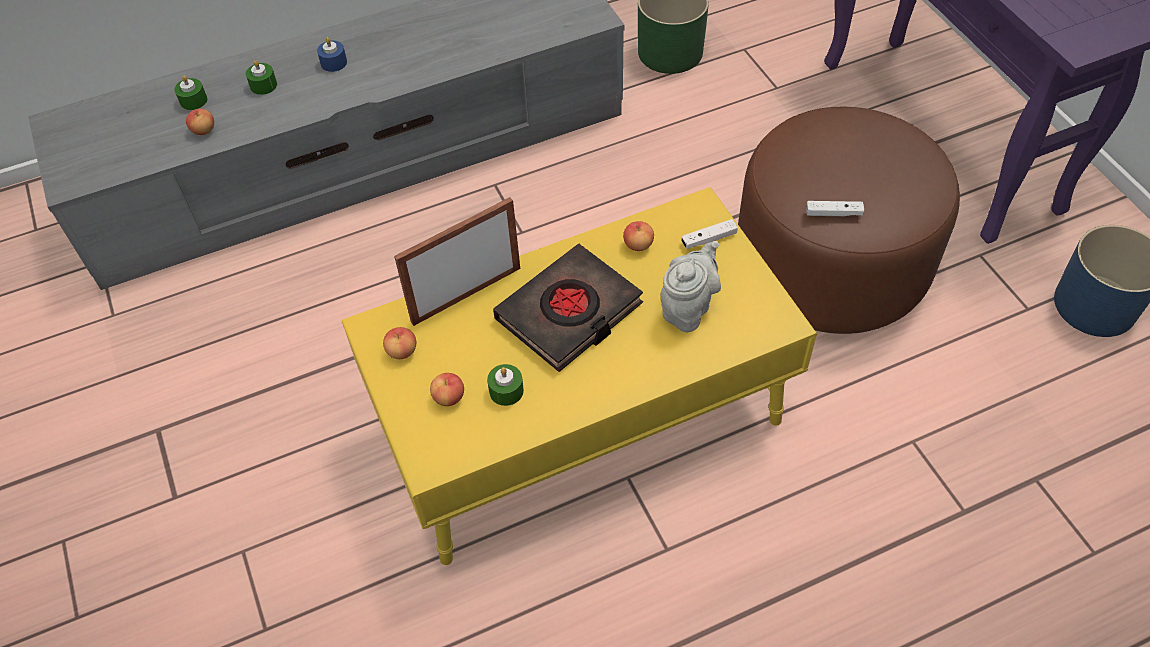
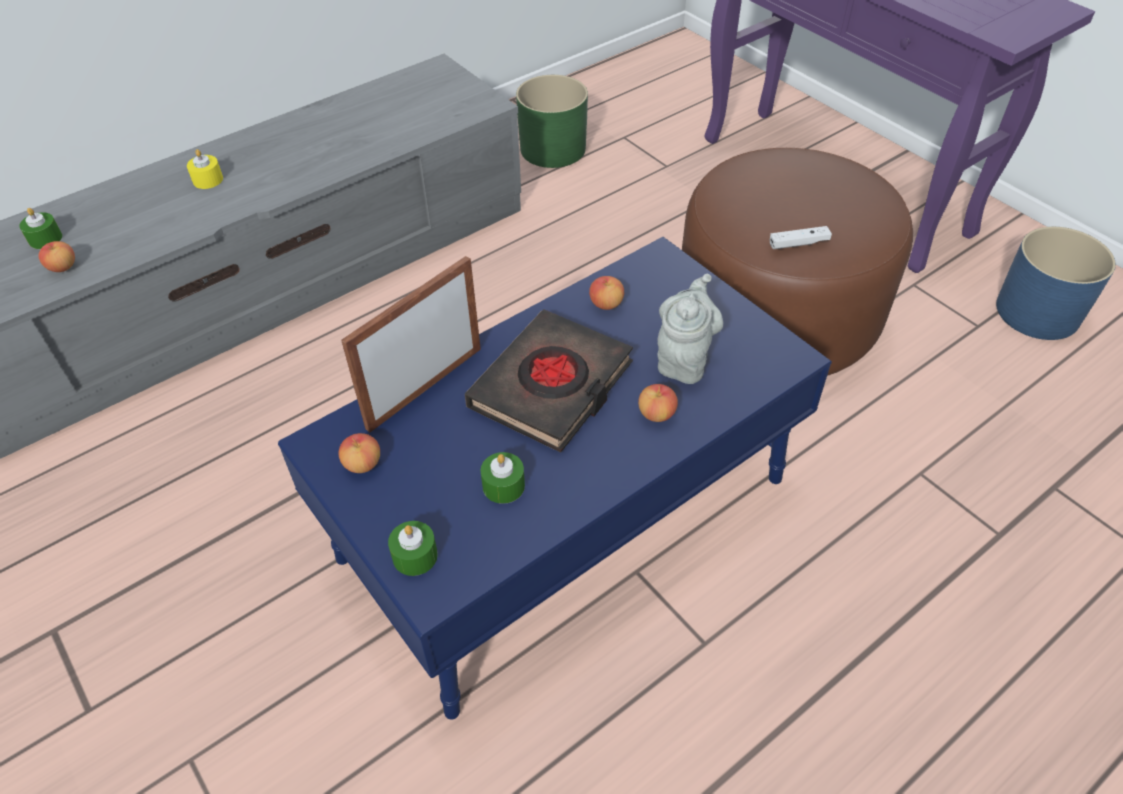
camera: 15 degrees left, 5 degrees down
green candle [246,60,277,95] -> green candle moved to [388,521,438,576]
blue candle [317,37,347,72] -> yellow candle [187,149,223,189]
yellow coffee table [342,187,817,565] -> blue coffee table [278,237,832,720]
apple [430,373,464,406] -> apple moved to [638,384,678,422]
white game controller [681,219,738,249] -> none

